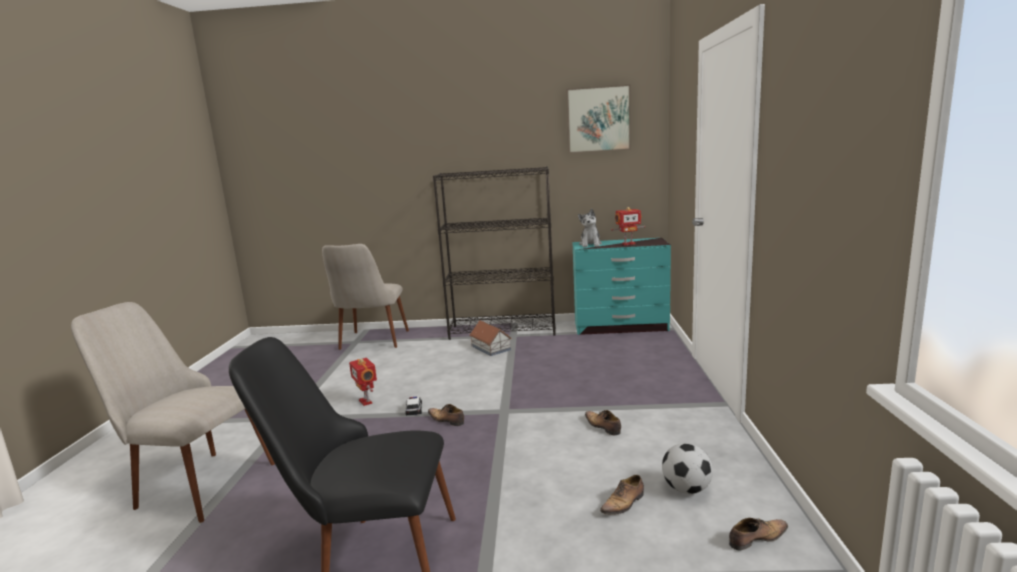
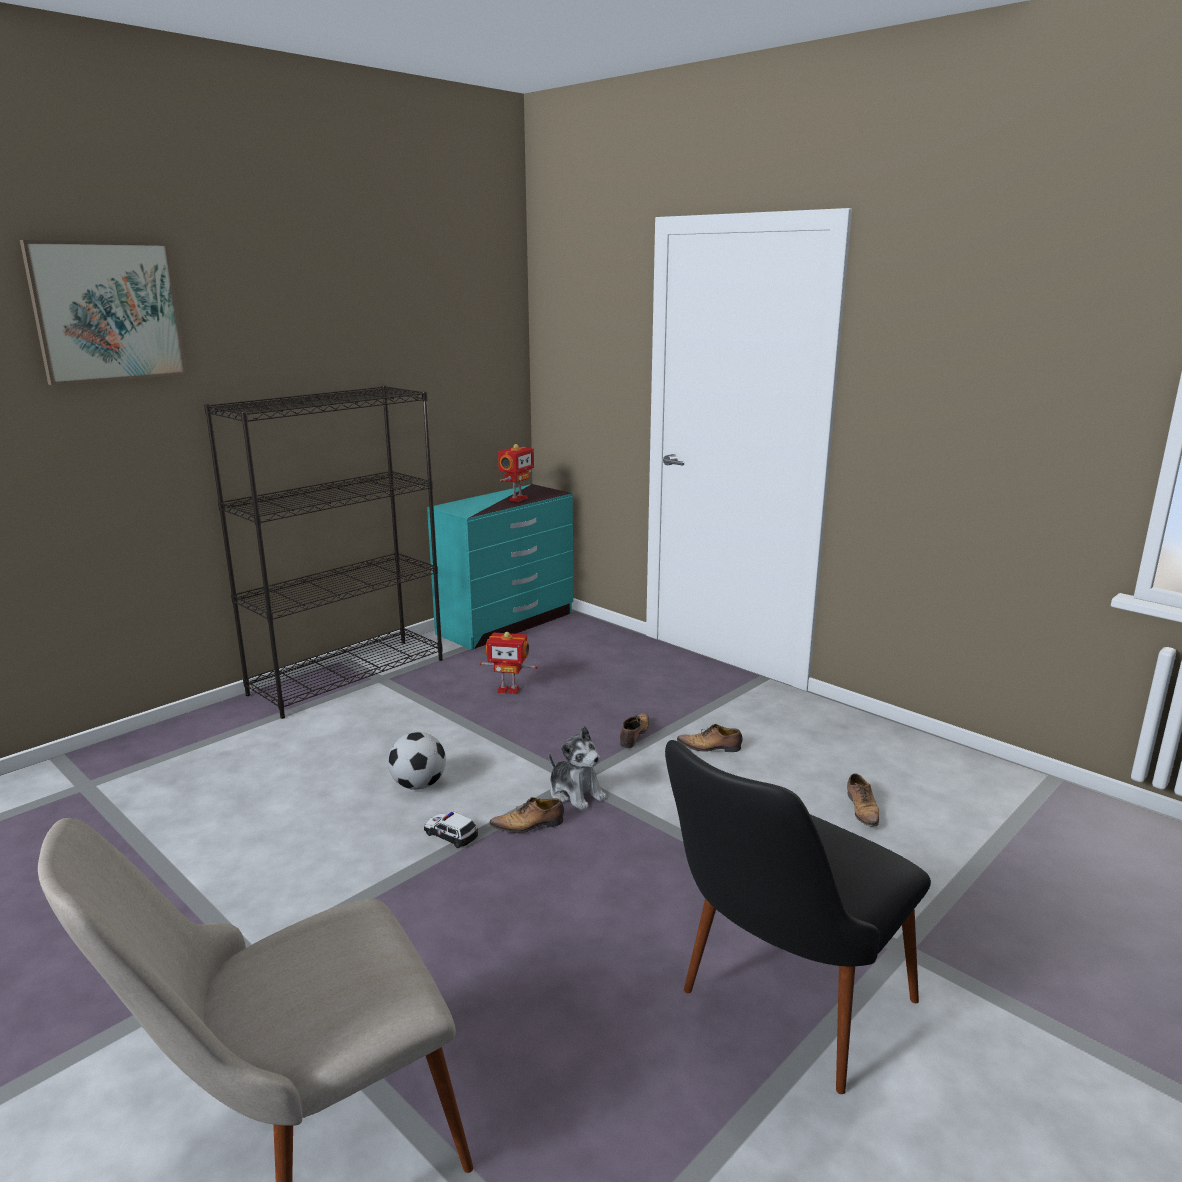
camera: 50 degrees left, 5 degrees up
beige chair [322,244,409,350] -> none
toy robot [349,358,377,406] -> toy robot moved to [479,632,538,694]
toy house [470,320,512,356] -> none
picture [566,84,631,154] -> picture moved to [20,240,187,385]
plush toy [578,209,602,247] -> plush toy moved to [549,726,607,811]
football [662,443,713,494] -> football moved to [388,732,446,790]
shoe [729,518,788,550] -> shoe moved to [620,713,649,748]

